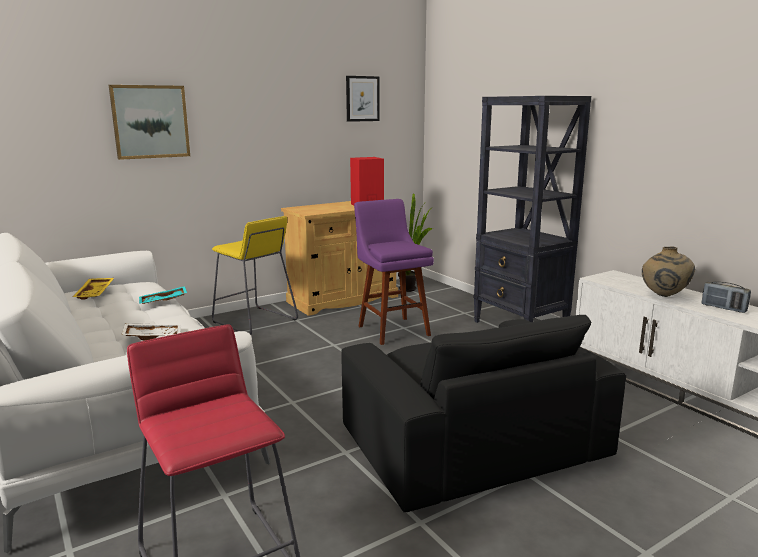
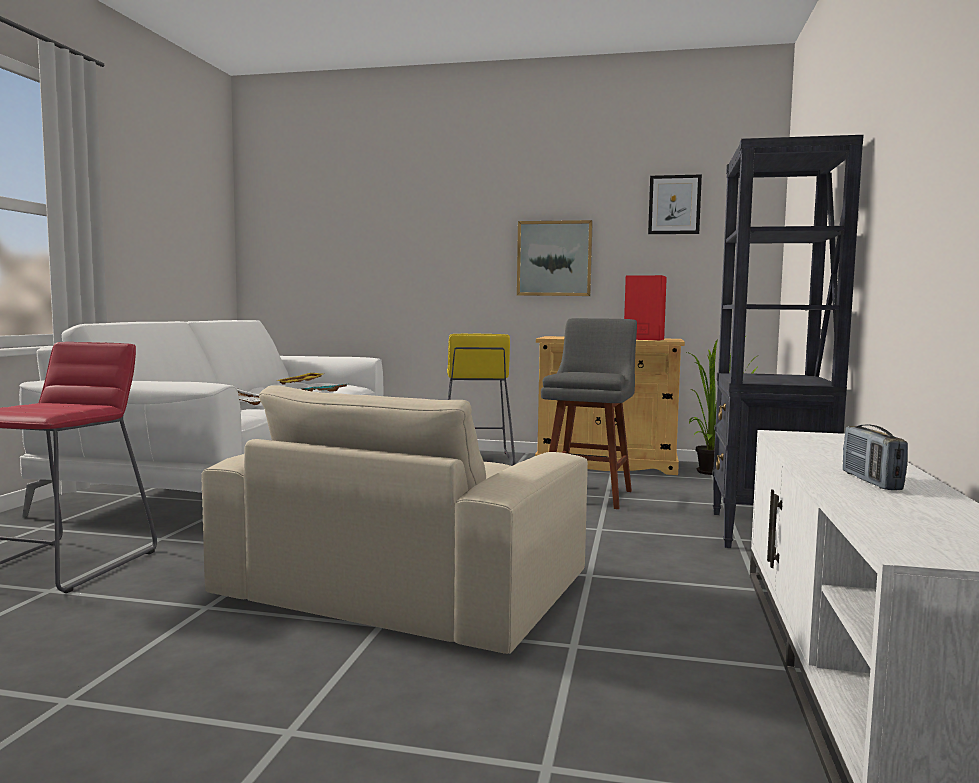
camera: 45 degrees right, 10 degrees down
picture [109,85,190,160] -> picture moved to [517,220,593,296]
black armchair [341,315,626,512] -> beige armchair [201,385,588,654]
purple stool [354,199,434,345] -> grey stool [541,318,637,509]
beige vase [642,246,695,297] -> none

